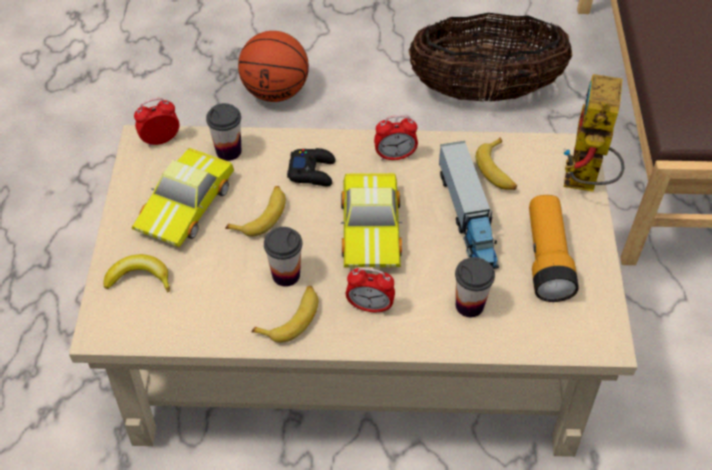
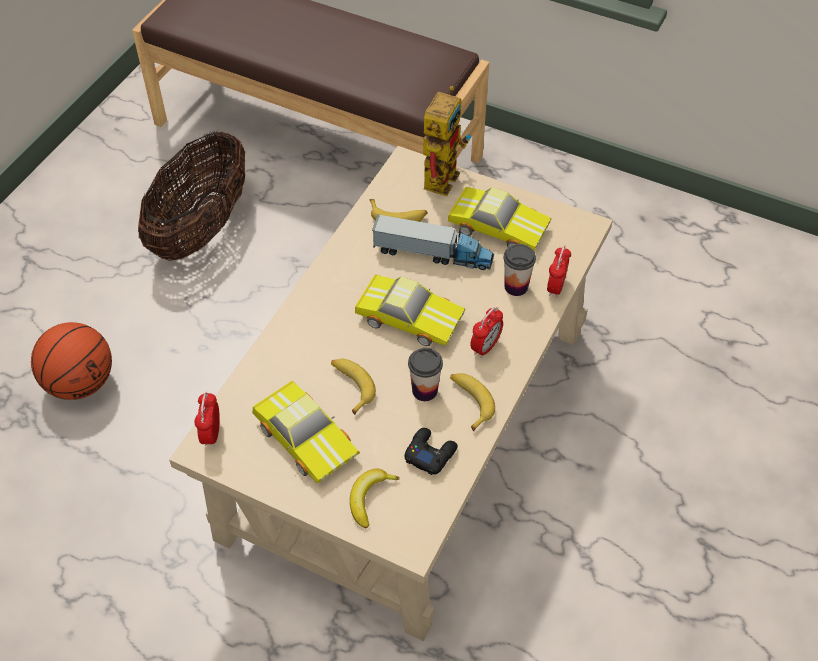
camera: 65 degrees left, 0 degrees up
cup [206,103,241,161] -> none
black game controller [287,148,335,186] -> black game controller moved to [404,428,458,475]
alarm clock [374,115,418,161] -> alarm clock moved to [547,245,571,298]
flashlight [529,195,579,302] -> toy car [448,187,551,251]
toy robot [563,74,624,192] -> toy robot turned 105 degrees counterclockwise [423,86,471,196]

